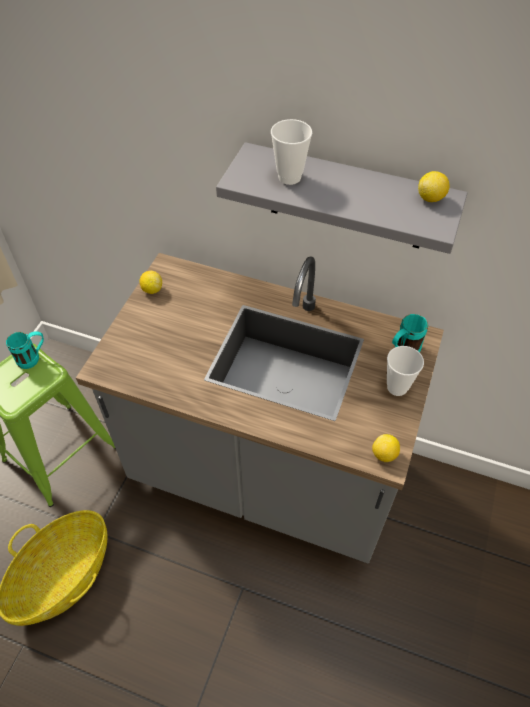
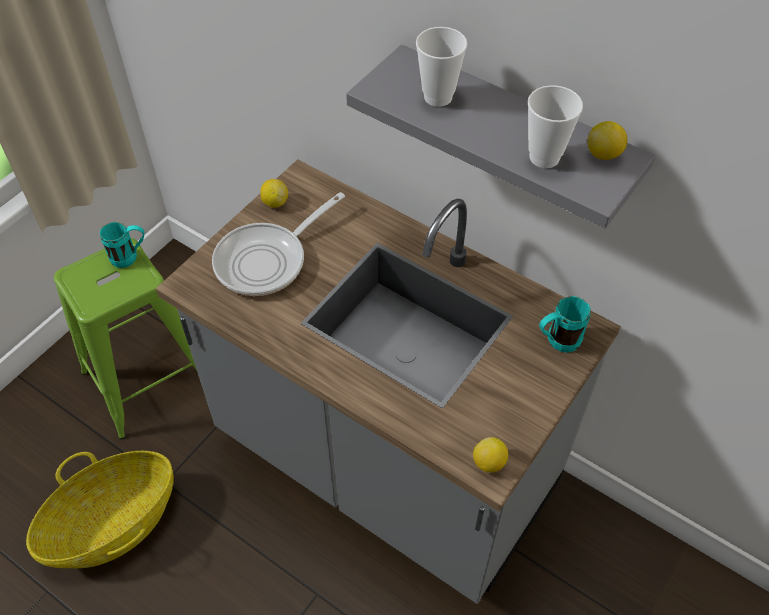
camera: 15 degrees right, 0 degrees up
cup [387,346,424,396] -> cup moved to [528,85,583,168]
none -> frying pan [212,192,345,296]

